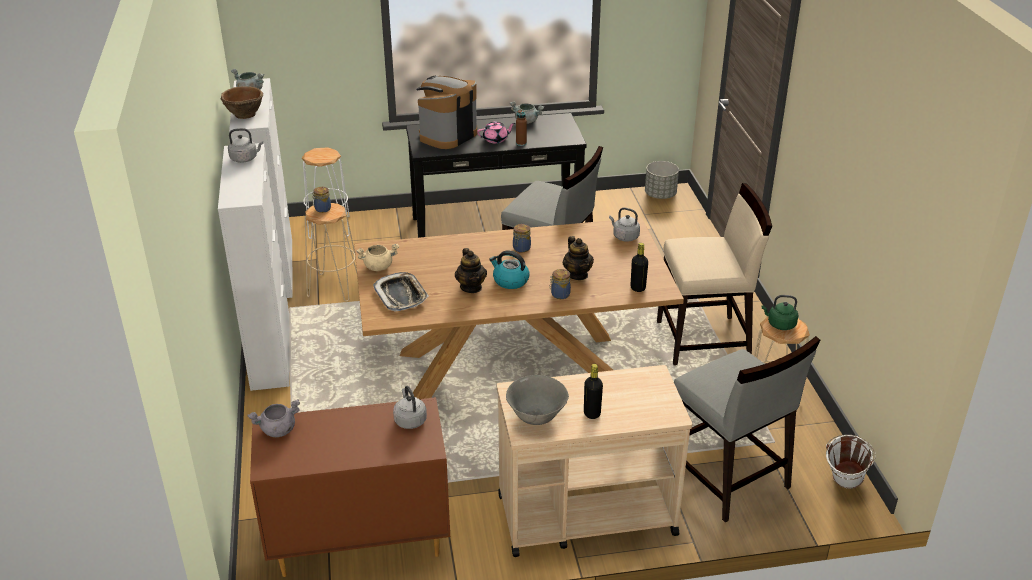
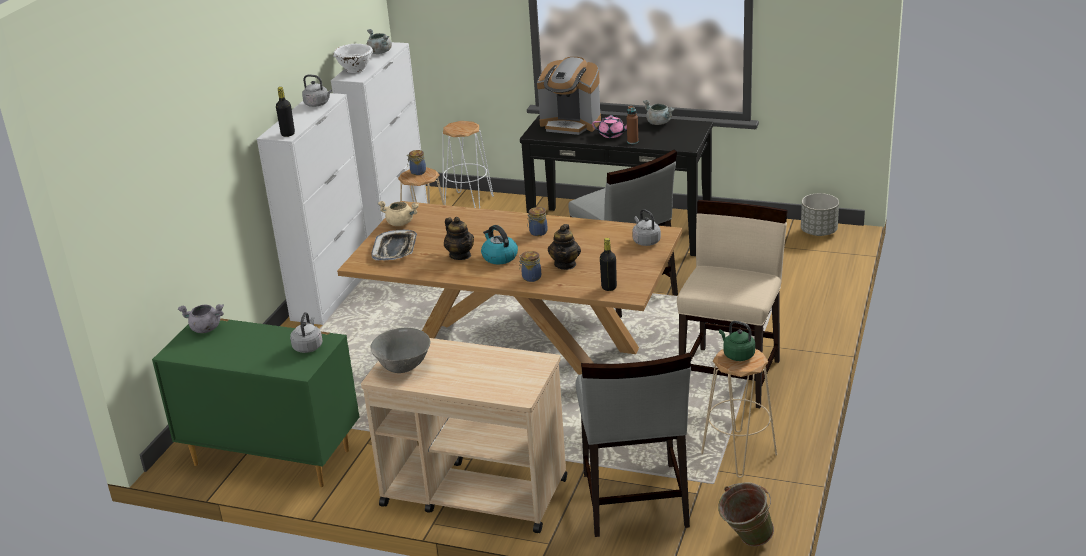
camera: 30 degrees right, 5 degrees down
brown bowl [221,86,263,119] -> white bowl [333,44,373,73]
brown dresser [250,397,450,577] -> green dresser [152,318,360,487]
coffee machine [416,76,477,149] -> coffee machine turned 135 degrees counterclockwise [537,57,601,135]
teapot [455,248,487,293] -> teapot turned 45 degrees counterclockwise [444,217,474,260]
black bottle [584,364,603,419] -> black bottle moved to [276,87,295,137]
beige chair [657,183,772,365] -> beige chair turned 90 degrees counterclockwise [677,200,788,408]
white bucket [826,435,876,489] -> green bucket [718,482,774,546]

